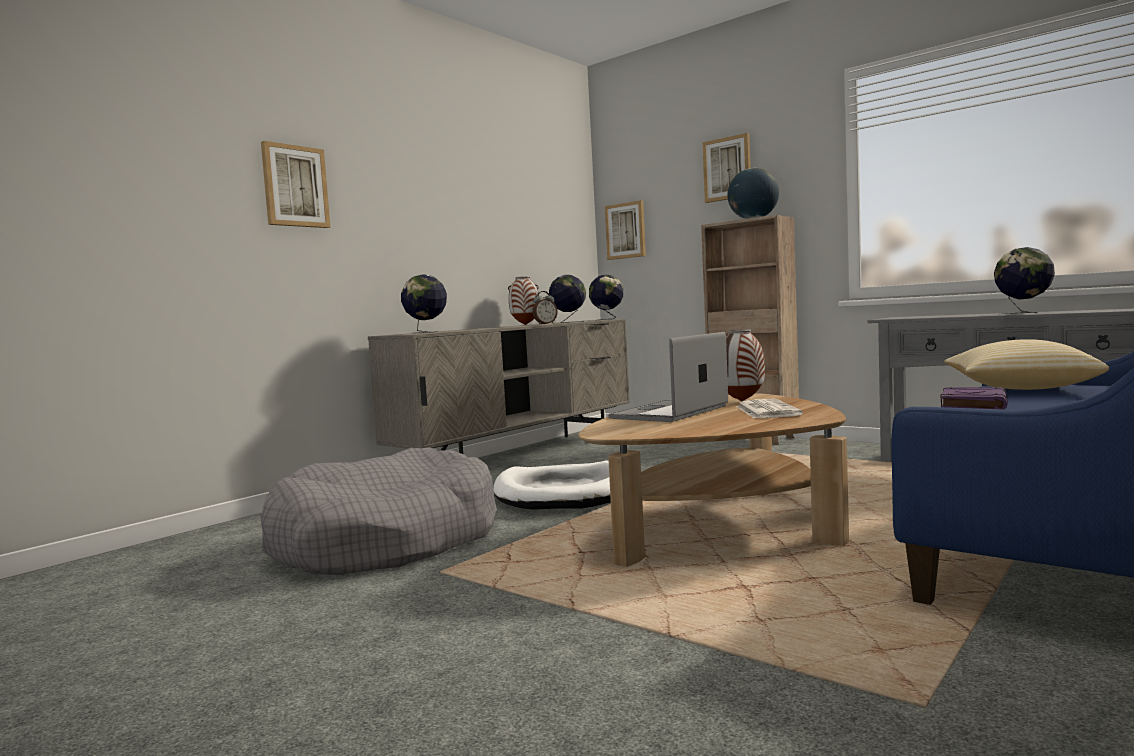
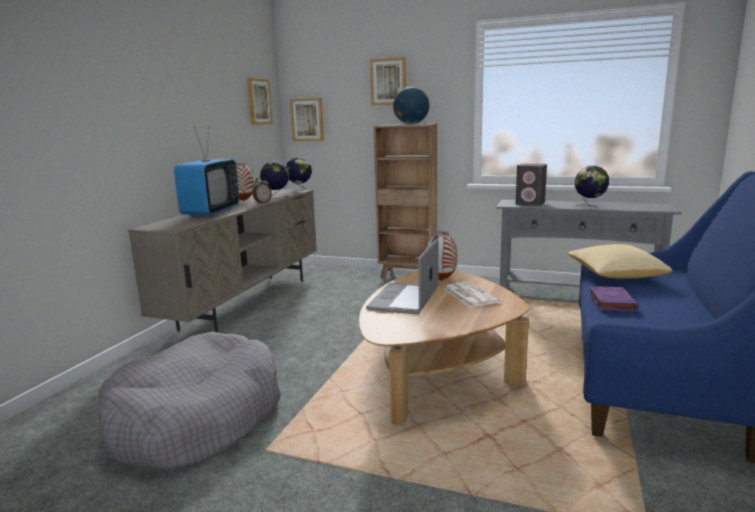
camera: 20 degrees left, 10 degrees up
picture [261,141,330,228] -> picture moved to [247,78,273,125]
globe [401,274,447,333] -> none
white dog bed [493,460,611,510] -> none
none -> television [174,126,240,217]
none -> grey speaker [516,164,547,206]

